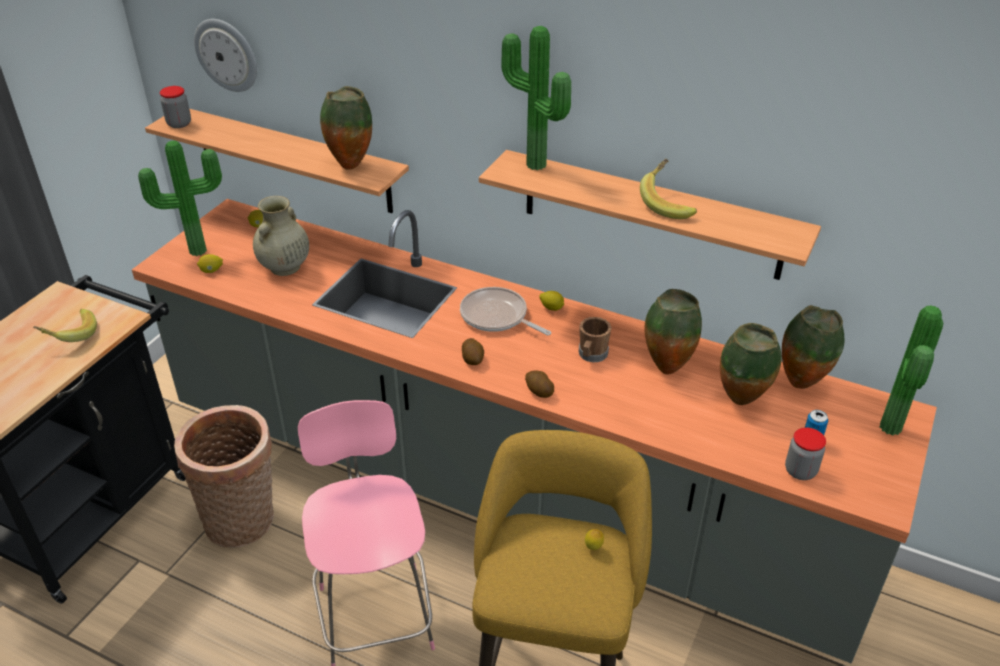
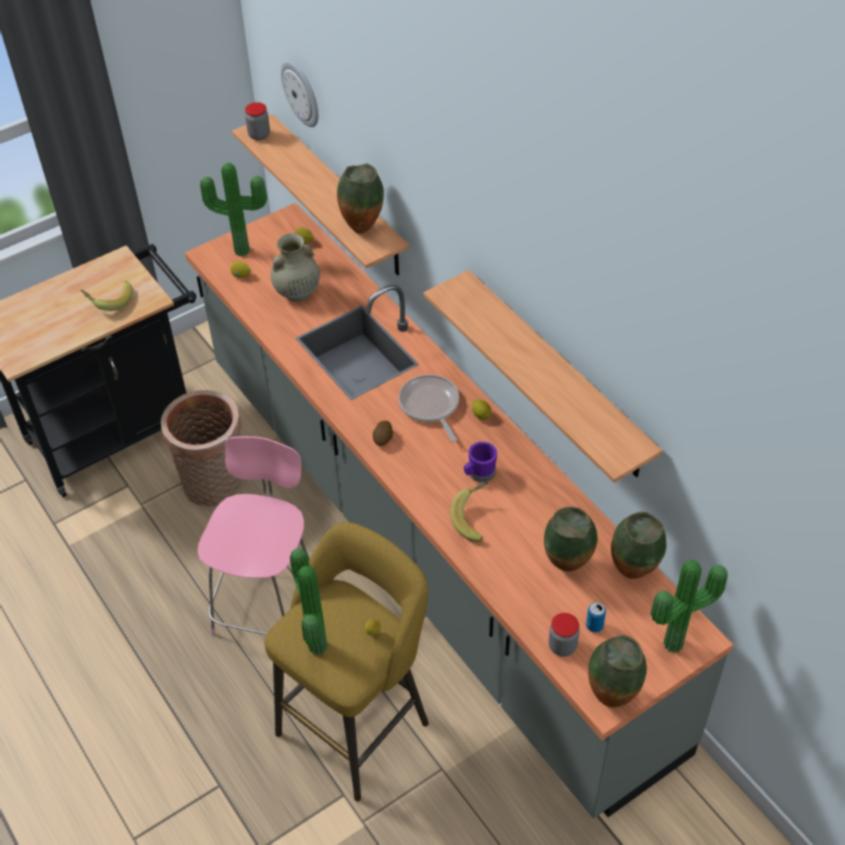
camera: 30 degrees right, 10 degrees up
potted plant [501,26,571,170] -> potted plant moved to [290,548,328,655]
potato [525,370,554,398] -> none
brown mug [579,317,611,362] -> purple mug [464,442,497,482]
banana [640,159,697,219] -> banana moved to [451,482,489,542]
vase [644,289,702,374] -> vase moved to [588,635,647,708]

